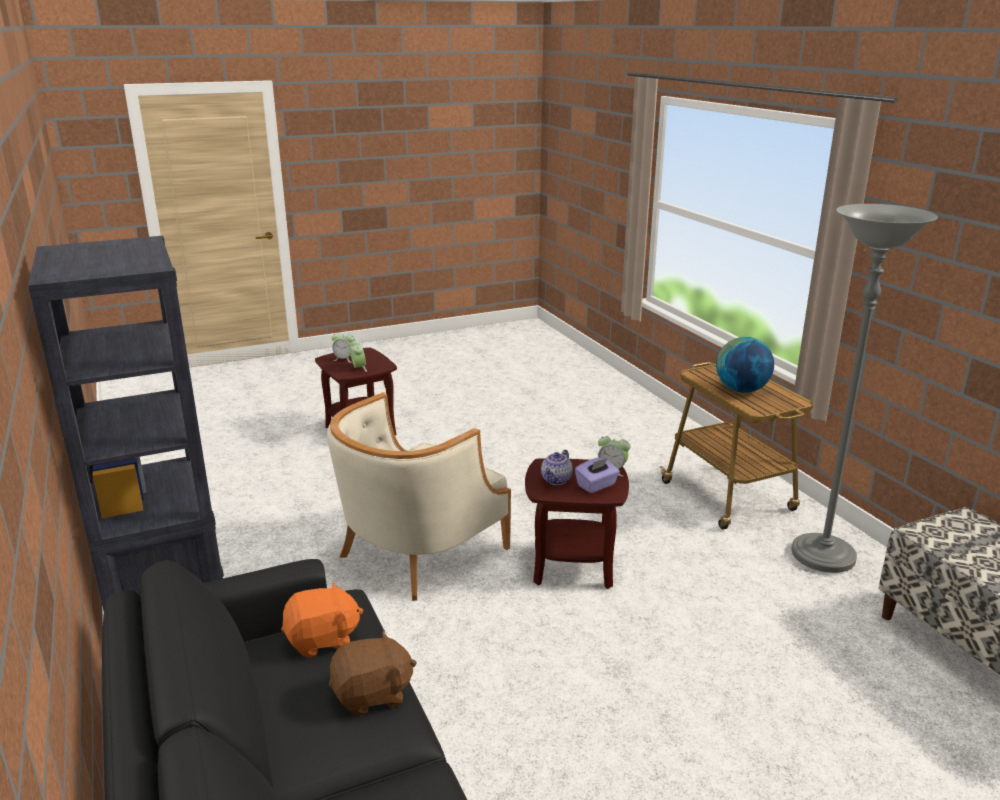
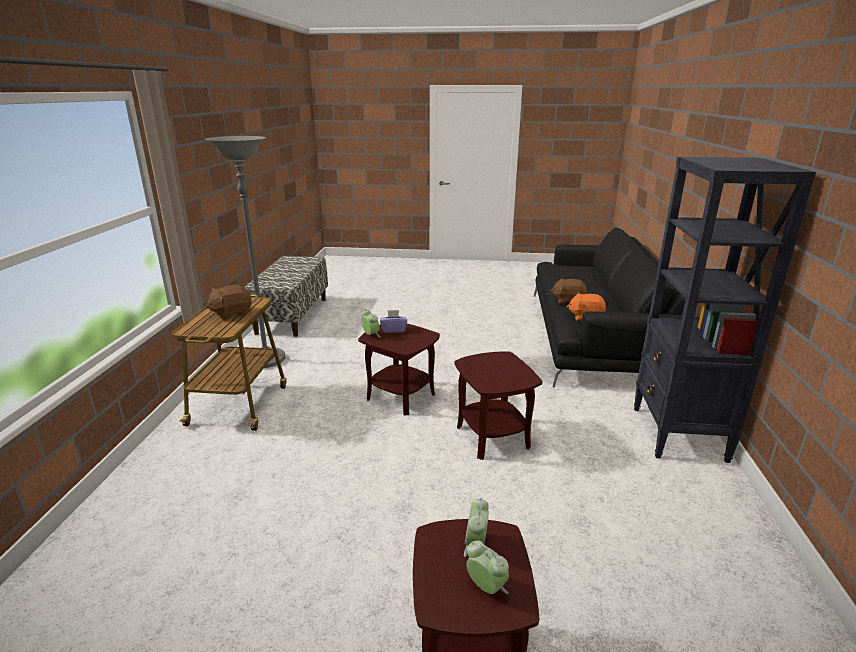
camera: 150 degrees left, 0 degrees up
beige armchair [327,392,511,601] -> brown side table [455,352,542,460]
teapot [541,450,573,485] -> none
globe [716,337,774,393] -> brown plush toy [206,285,252,320]

